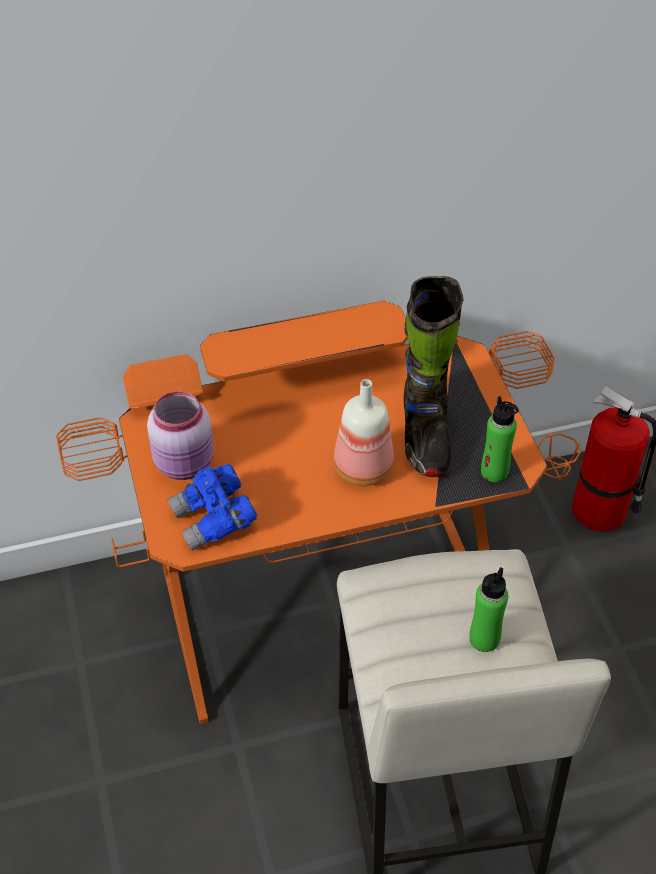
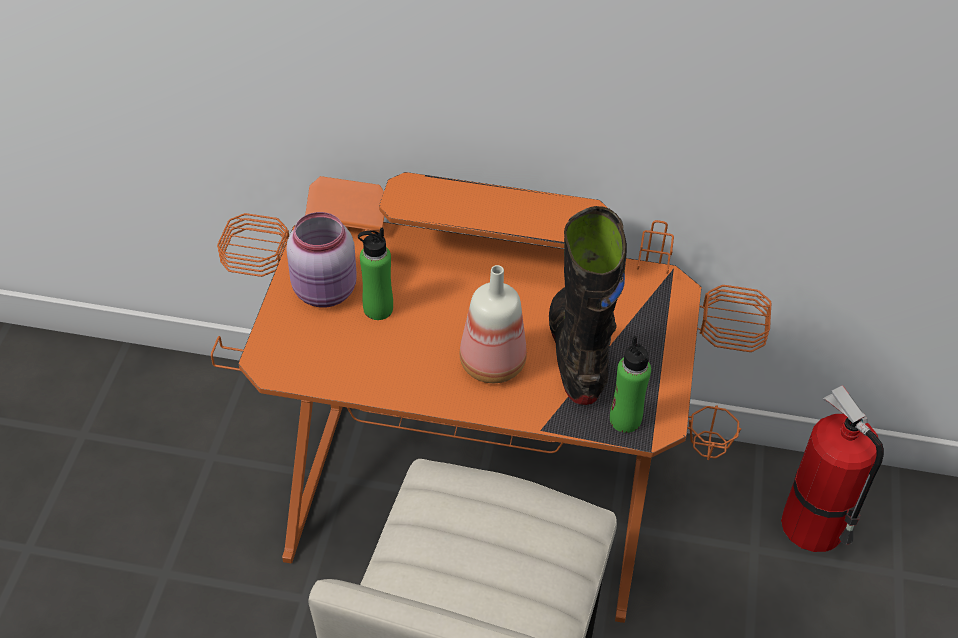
camera: 25 degrees right, 0 degrees up
blue binoculars [168,464,257,551] -> none
black boot [404,276,463,477] -> black boot turned 150 degrees clockwise [549,206,627,405]
green bottle [469,567,508,652] -> green bottle moved to [358,227,393,320]

